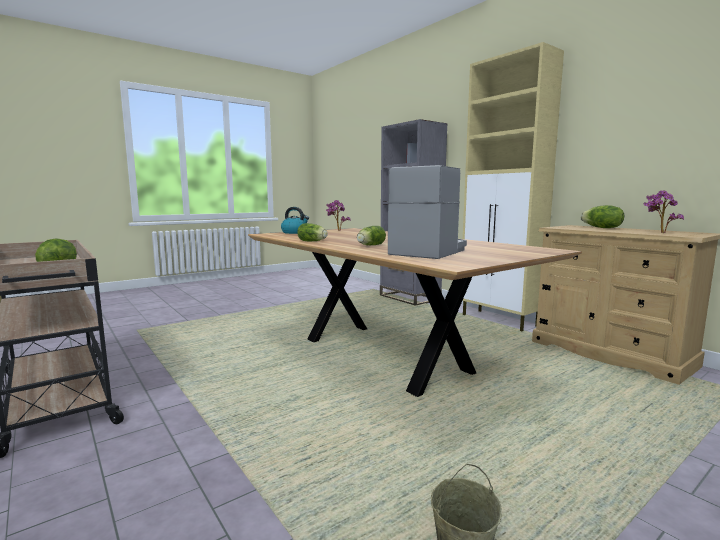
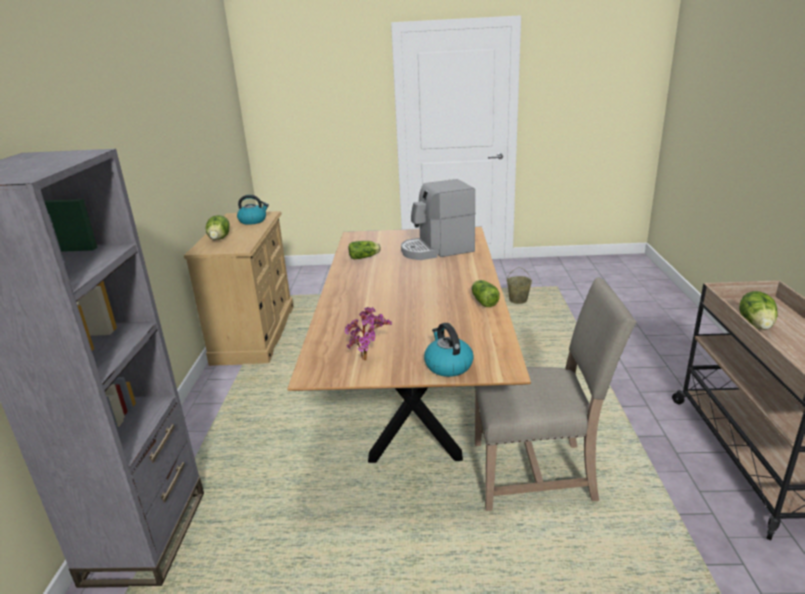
camera: 140 degrees left, 15 degrees up
lettuce [357,226,386,245] -> lettuce moved to [348,241,381,259]
beige cabinet [462,42,564,331] -> none
potted plant [643,190,684,233] -> kettle [237,195,269,225]
none -> beige chair [475,278,637,511]

